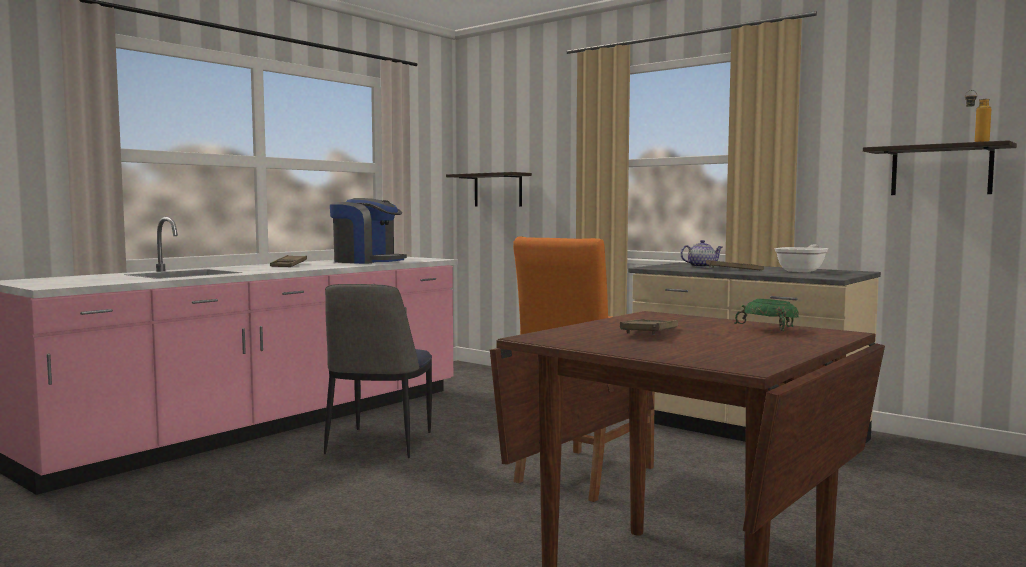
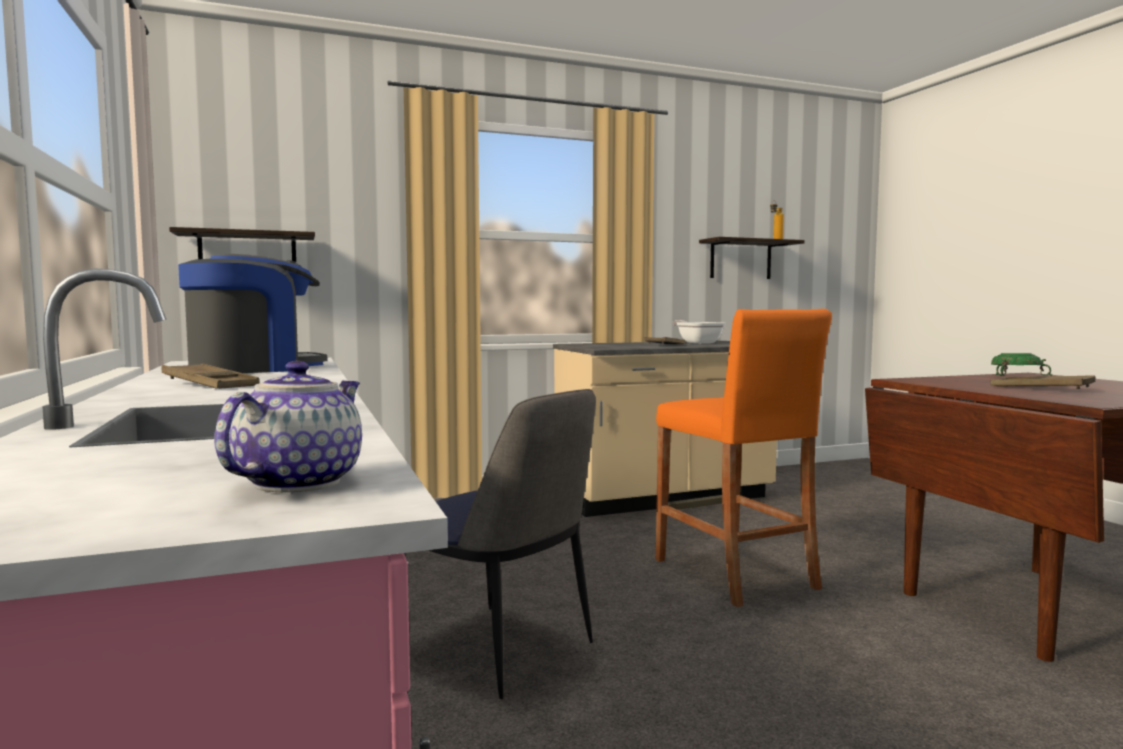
camera: 60 degrees left, 0 degrees up
teapot [680,240,723,268] -> teapot moved to [214,361,362,492]

